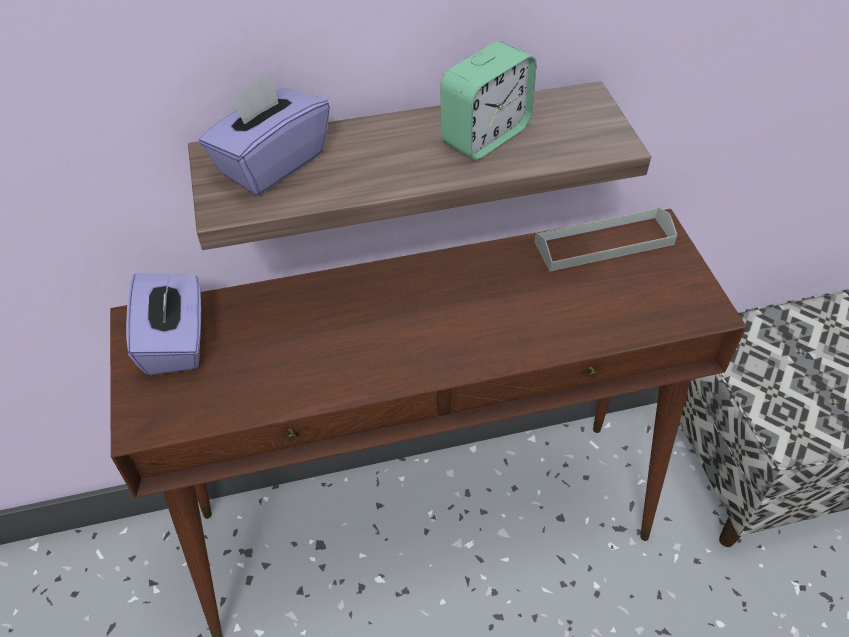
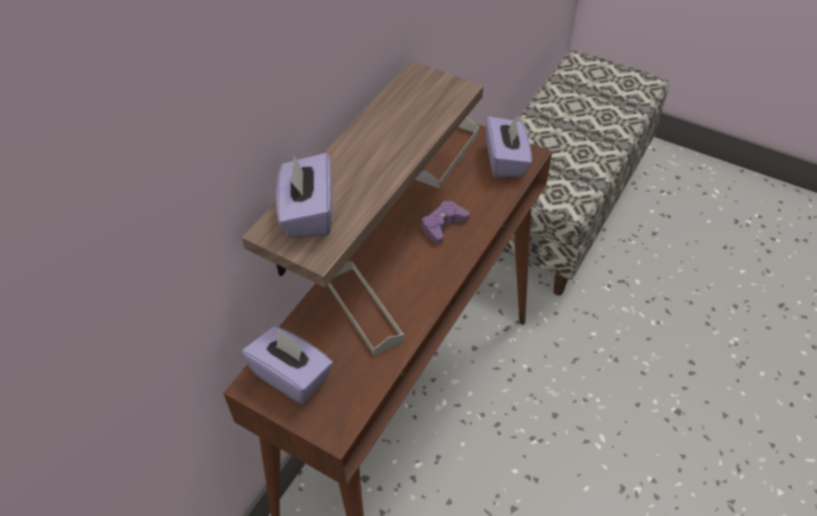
camera: 45 degrees left, 0 degrees up
alarm clock [440,41,537,160] -> none
none -> grey tray [328,261,405,356]
none -> purple game controller [421,201,469,244]
none -> purple tissue box [486,116,532,178]

